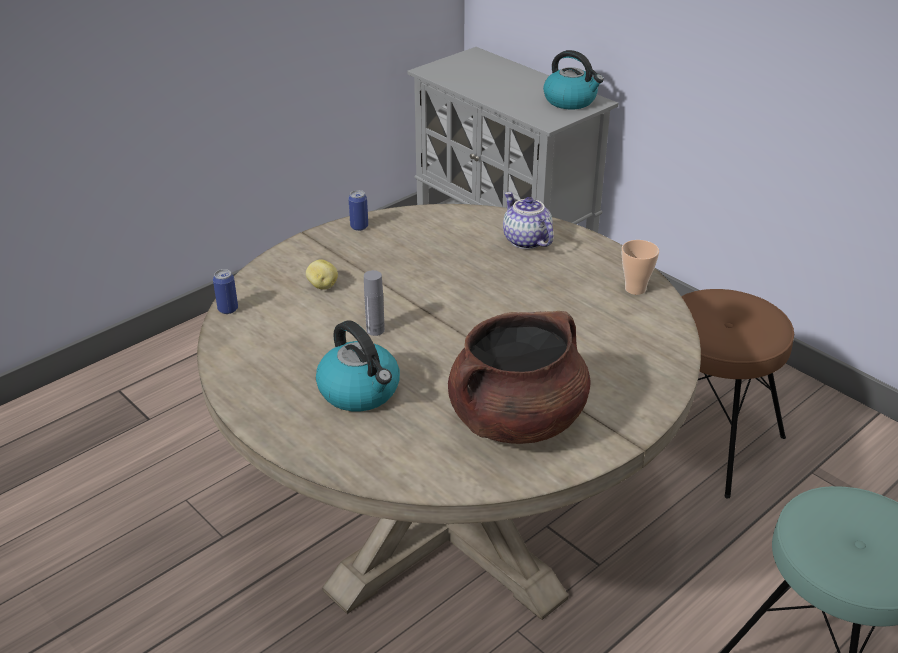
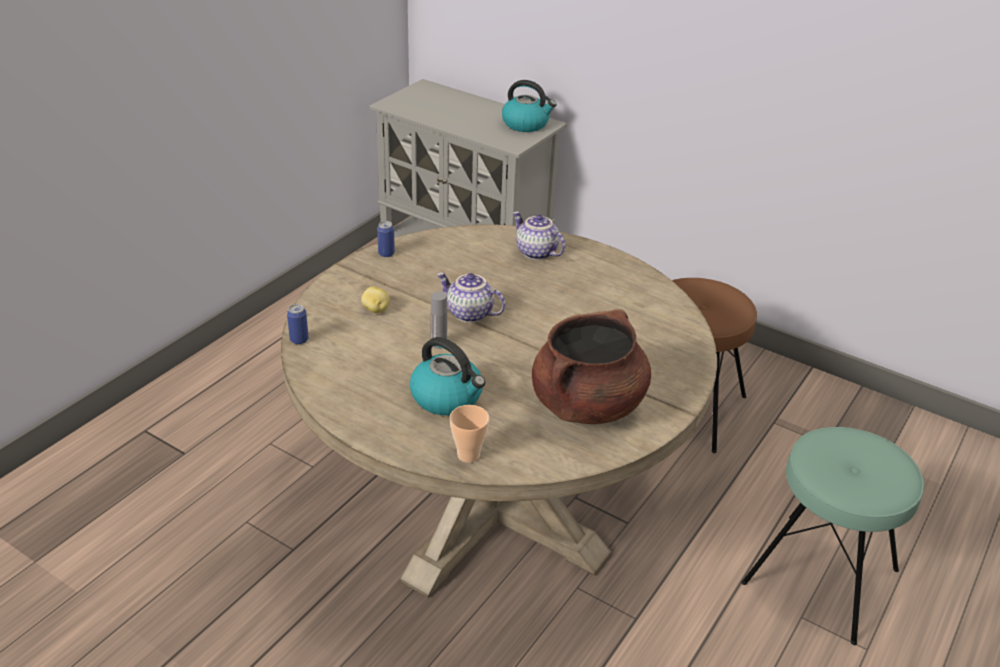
camera: 15 degrees left, 0 degrees up
cup [622,240,659,295] -> cup moved to [450,405,489,463]
none -> teapot [436,272,506,323]

